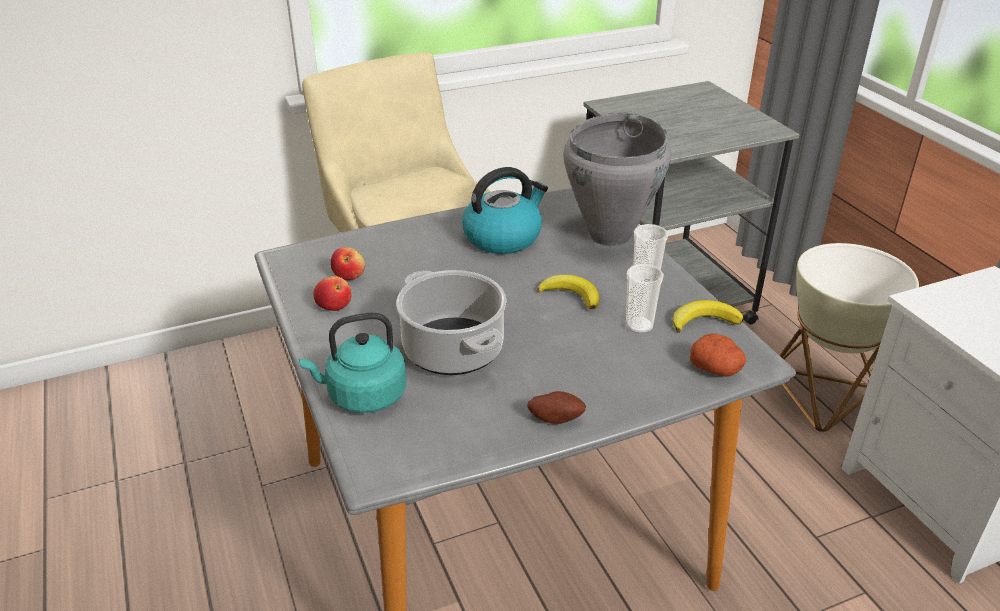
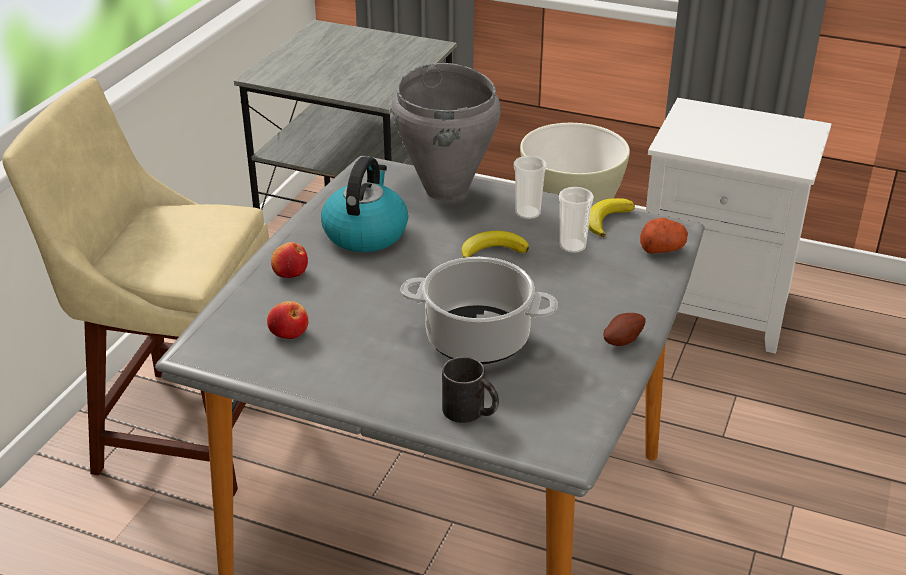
camera: 45 degrees left, 0 degrees up
turquoise kettle [299,312,406,413] -> black mug [442,357,499,423]
apple [313,276,352,311] -> apple moved to [271,242,308,278]

